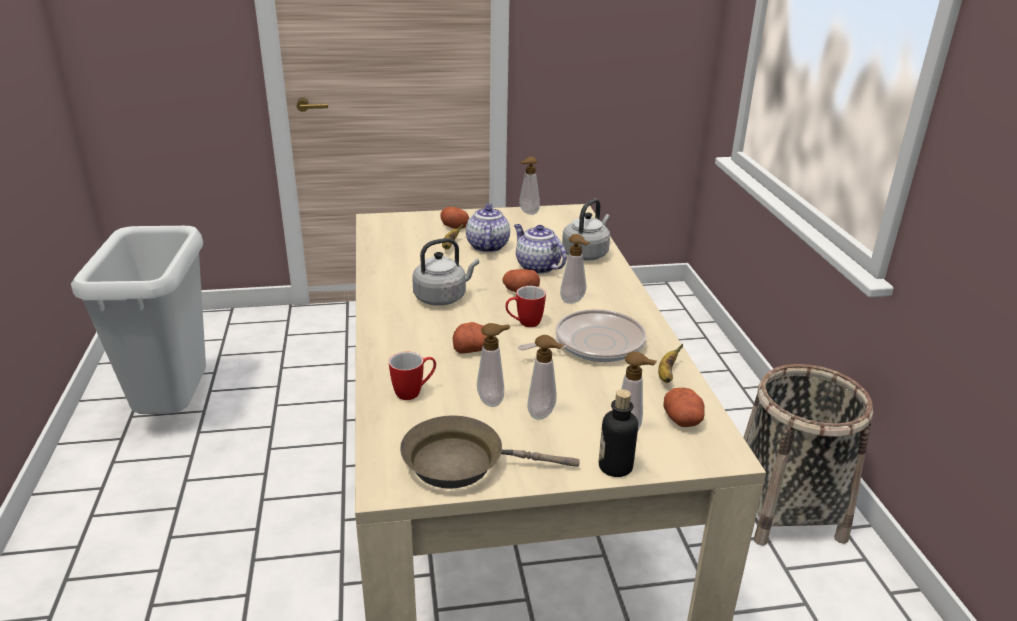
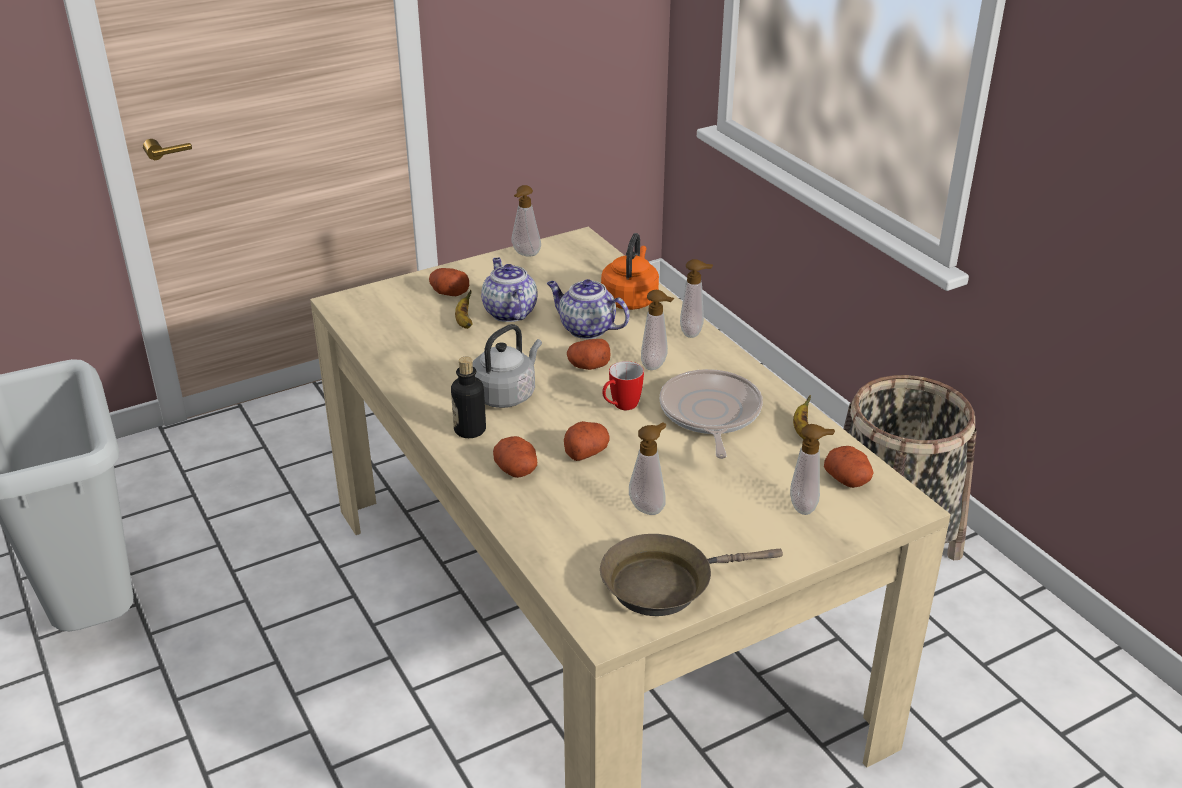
camera: 20 degrees left, 5 degrees up
mug [389,352,436,400] -> none
frying pan [518,309,646,362] -> frying pan turned 45 degrees counterclockwise [660,369,763,459]
soap dispenser [527,335,564,420] -> soap dispenser moved to [680,259,713,338]
grey kettle [562,199,610,261] -> orange kettle [601,233,659,310]
bottle [599,389,638,477] -> bottle moved to [451,357,486,438]
none -> potato [493,436,537,478]

